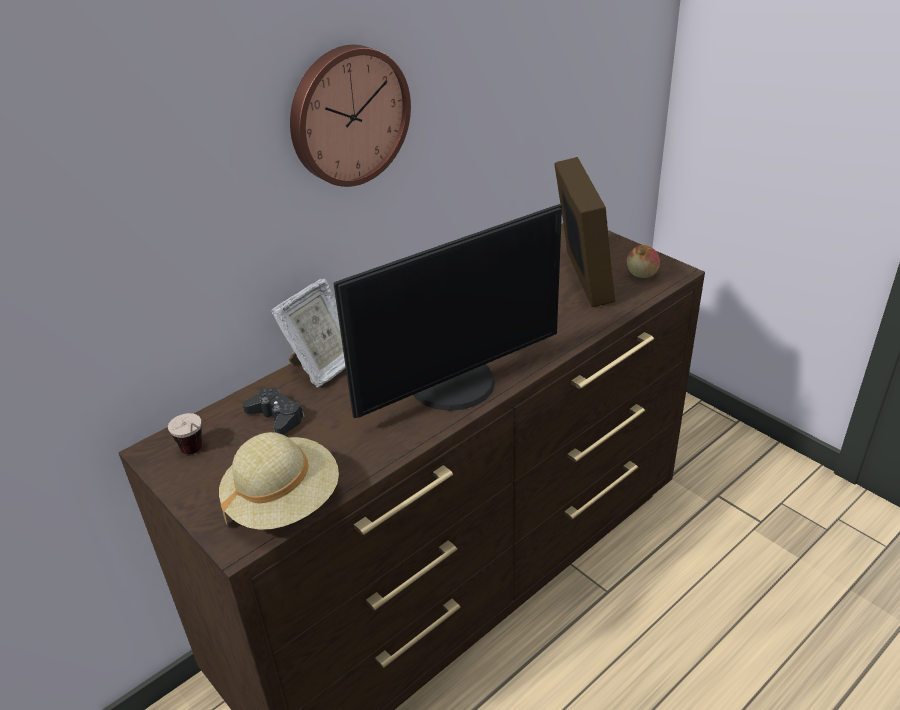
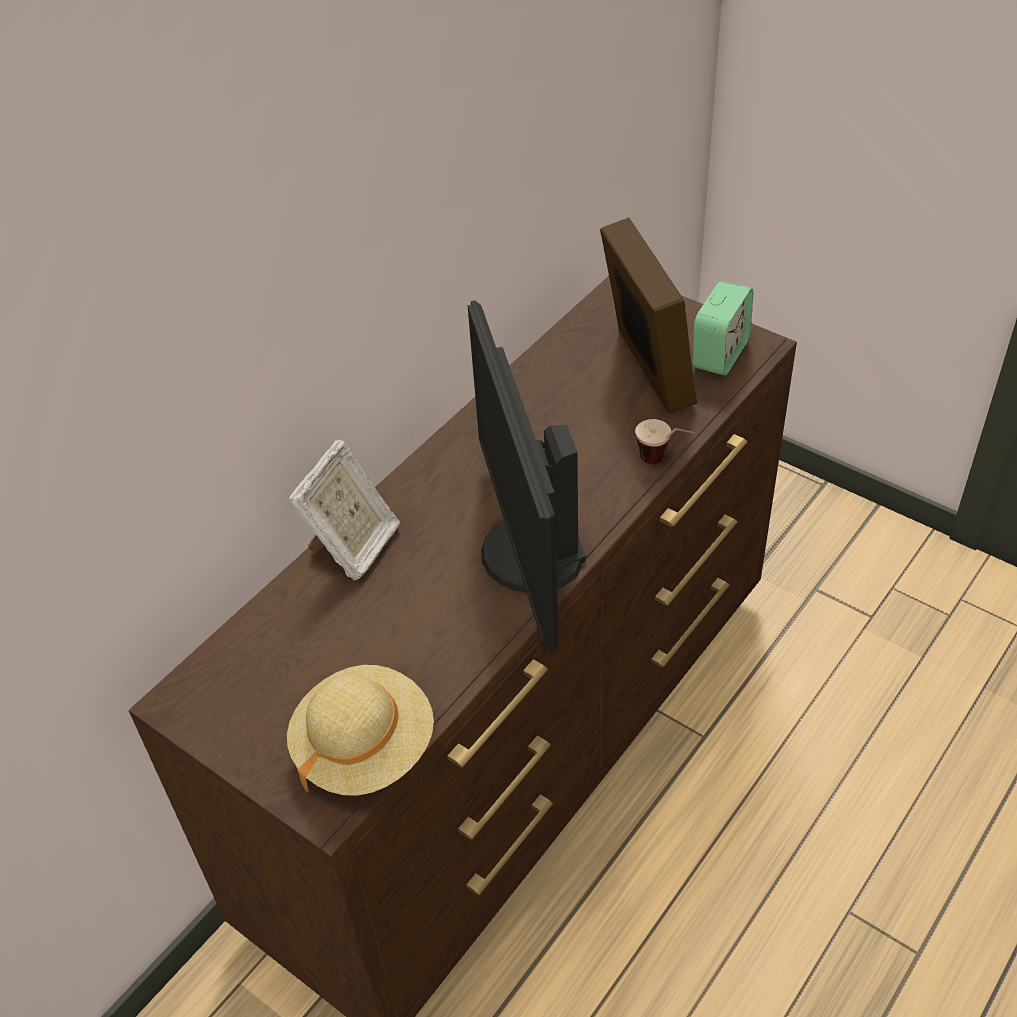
camera: 10 degrees left, 10 degrees up
cup [168,413,202,454] -> cup moved to [635,419,695,464]
black game controller [243,387,305,435] -> none
wall clock [290,45,411,187] -> none
monitor [333,204,562,418] -> monitor turned 120 degrees clockwise [468,300,586,654]
apple [627,245,660,278] -> alarm clock [693,281,753,376]

